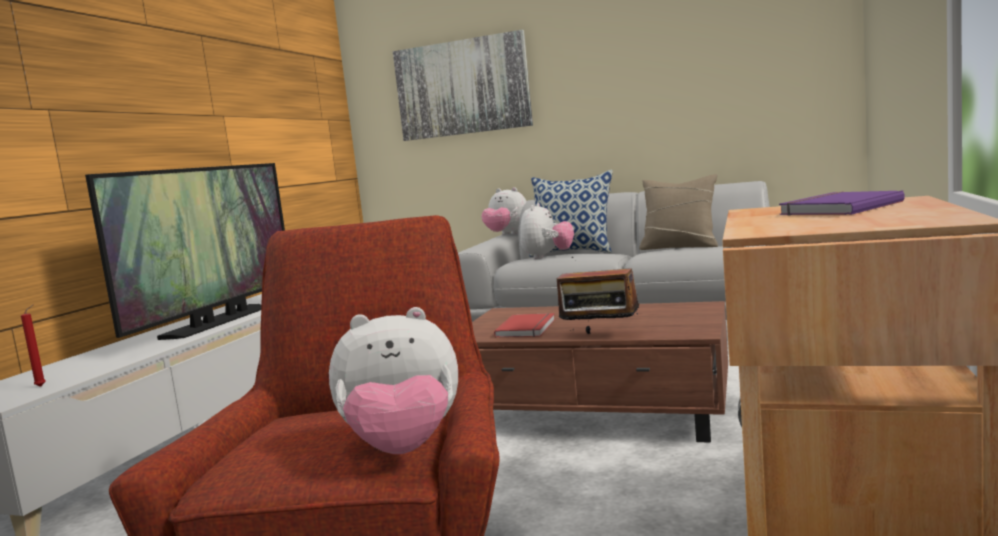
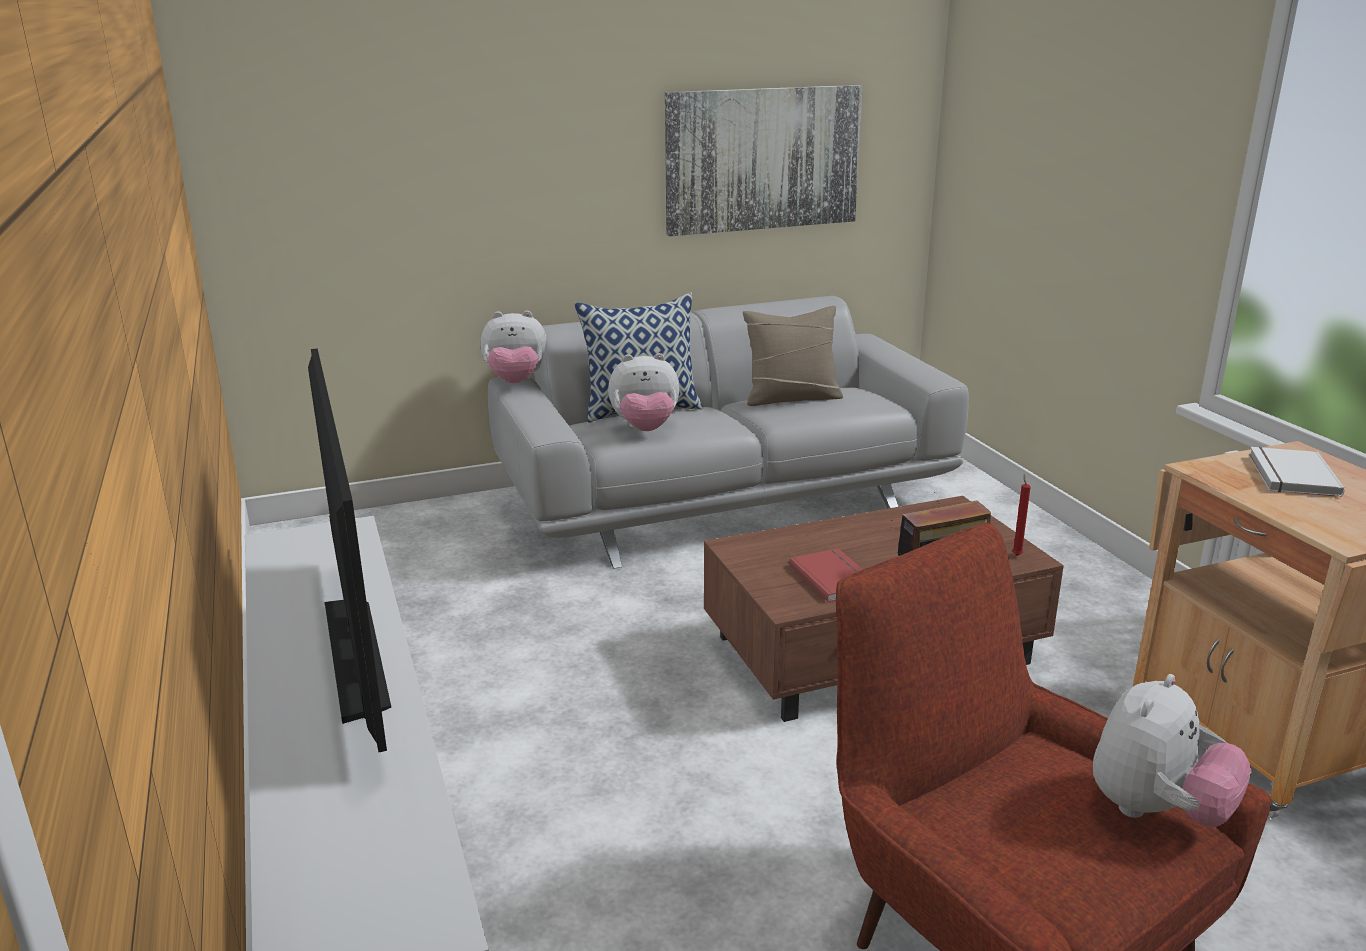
camera: 40 degrees left, 15 degrees up
red candle [21,304,46,387] -> red candle moved to [1012,474,1031,556]
picture [393,30,533,141] -> picture moved to [665,85,863,236]
plush toy [520,203,574,259] -> plush toy turned 105 degrees clockwise [608,353,679,431]
purple book [779,190,905,215] -> white book [1249,447,1345,497]

